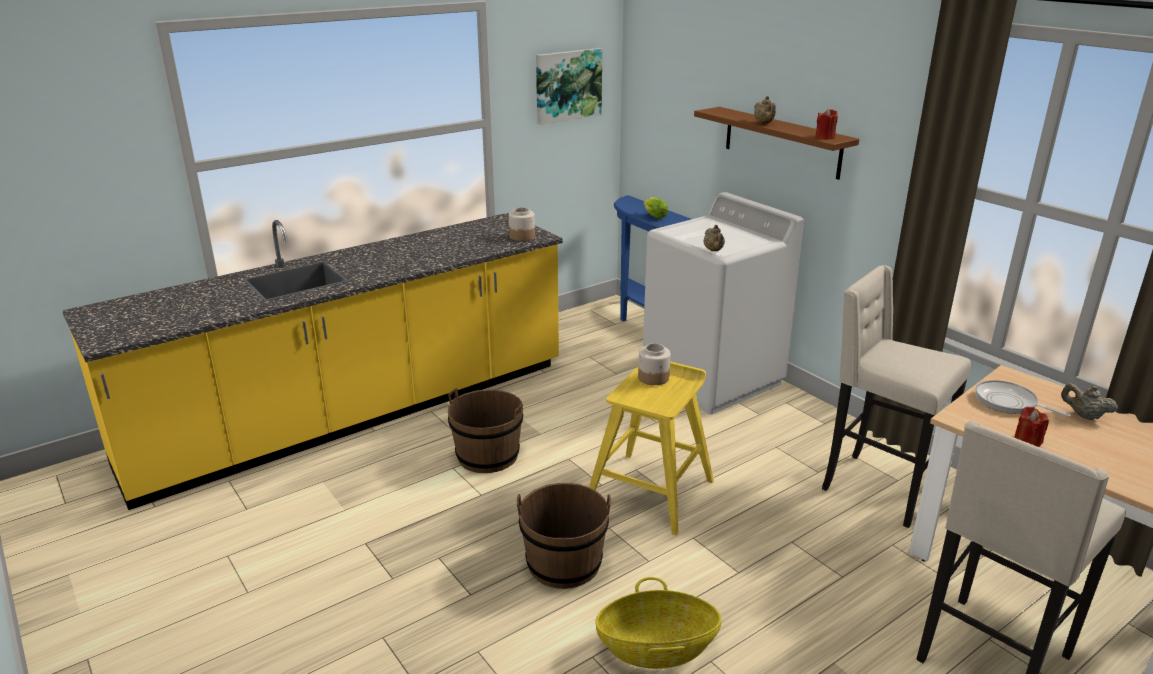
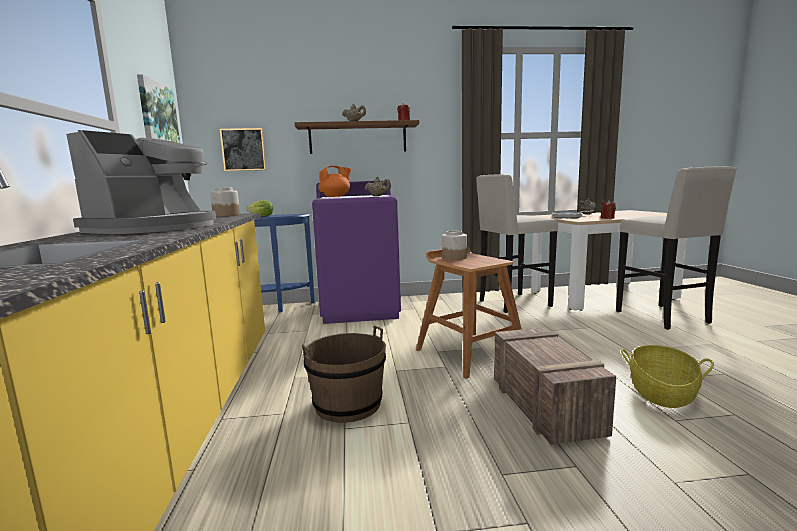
camera: 60 degrees left, 15 degrees down
brown bucket [517,483,611,589] -> crate [494,328,616,445]
yellow stool [589,362,714,536] -> brown stool [416,246,522,379]
white washing machine [643,192,804,414] -> purple washing machine [312,181,401,324]
none -> coffee machine [66,130,216,234]
none -> picture [220,128,266,171]
none -> orange teapot [319,166,351,197]

